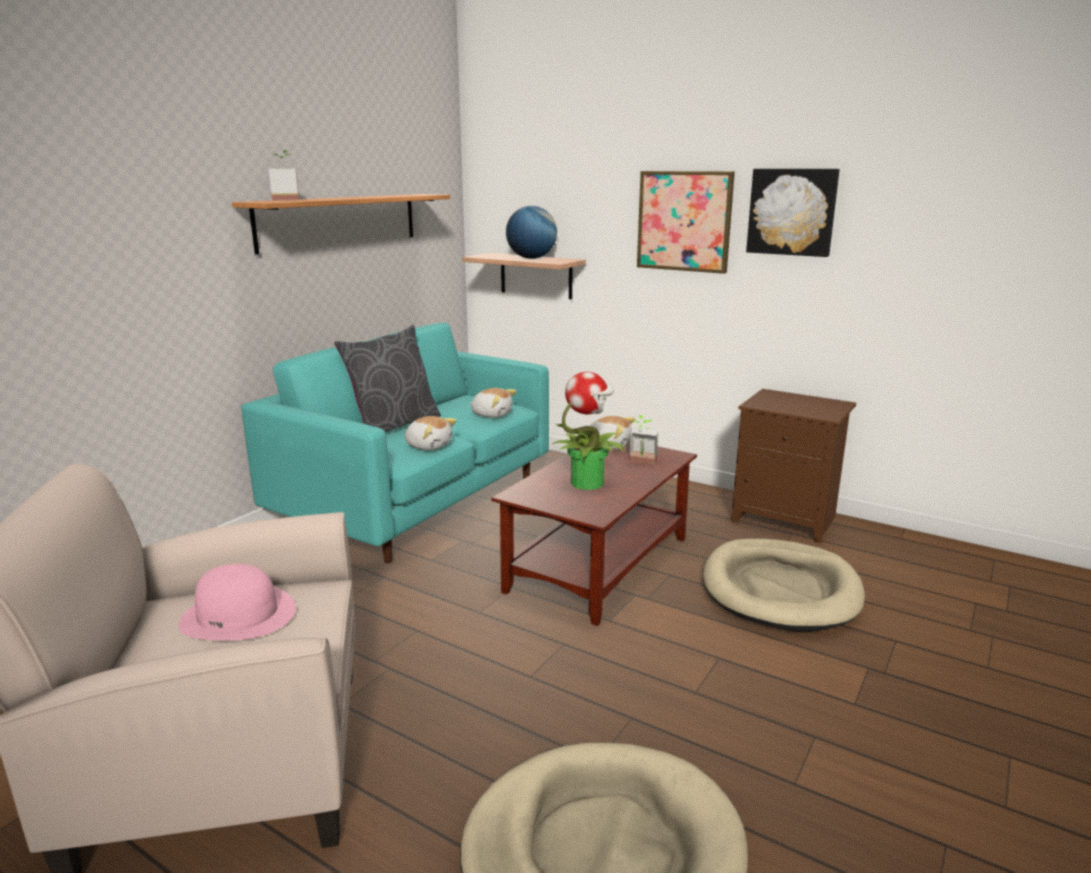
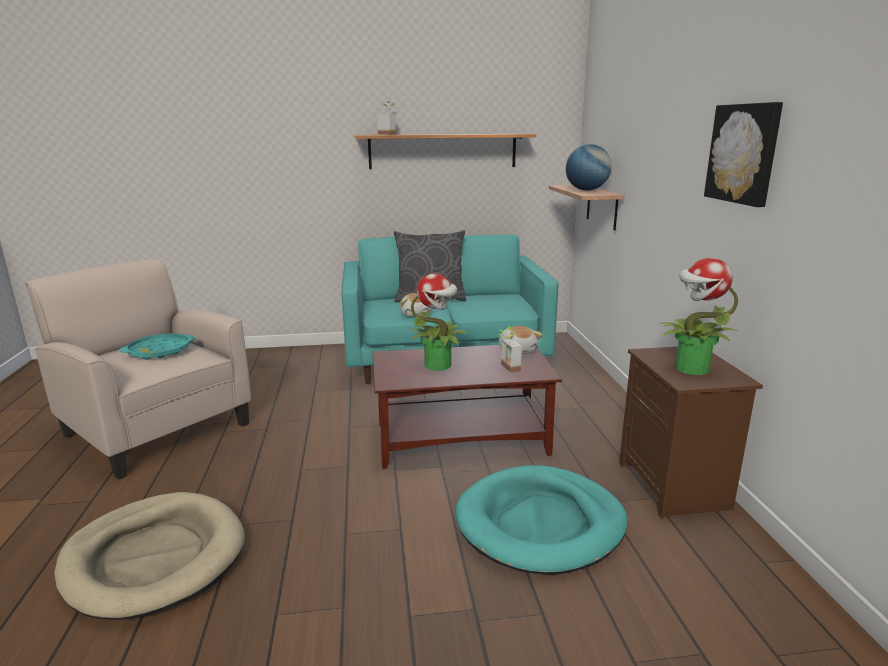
camera: 50 degrees right, 0 degrees up
pink hat [178,564,296,641] -> turquoise tray [120,333,195,360]
plush toy [470,388,516,418] -> none
picture [637,171,735,274] -> none
beige dog bed [703,539,865,632] -> turquoise dog bed [456,465,628,575]
none -> potted plant [659,258,738,375]

